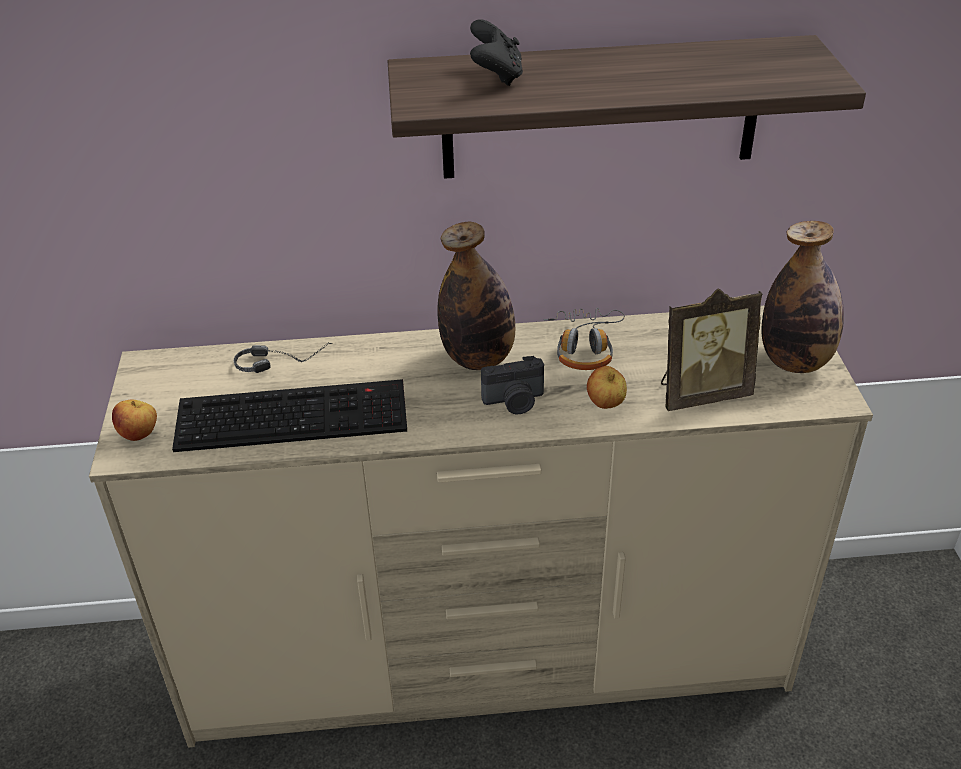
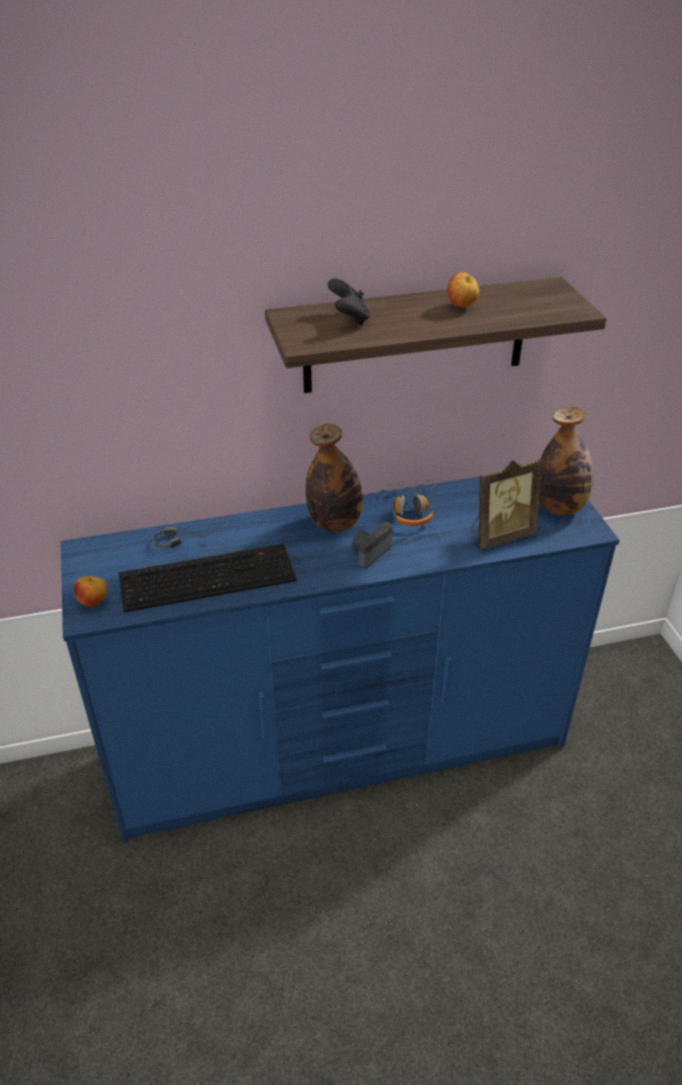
camera: 10 degrees left, 0 degrees up
beige dresser [89,305,873,748] -> blue dresser [61,477,620,843]
camera [481,356,544,414] -> camera turned 150 degrees clockwise [352,522,392,569]
apple [587,366,627,409] -> apple moved to [447,272,479,307]

